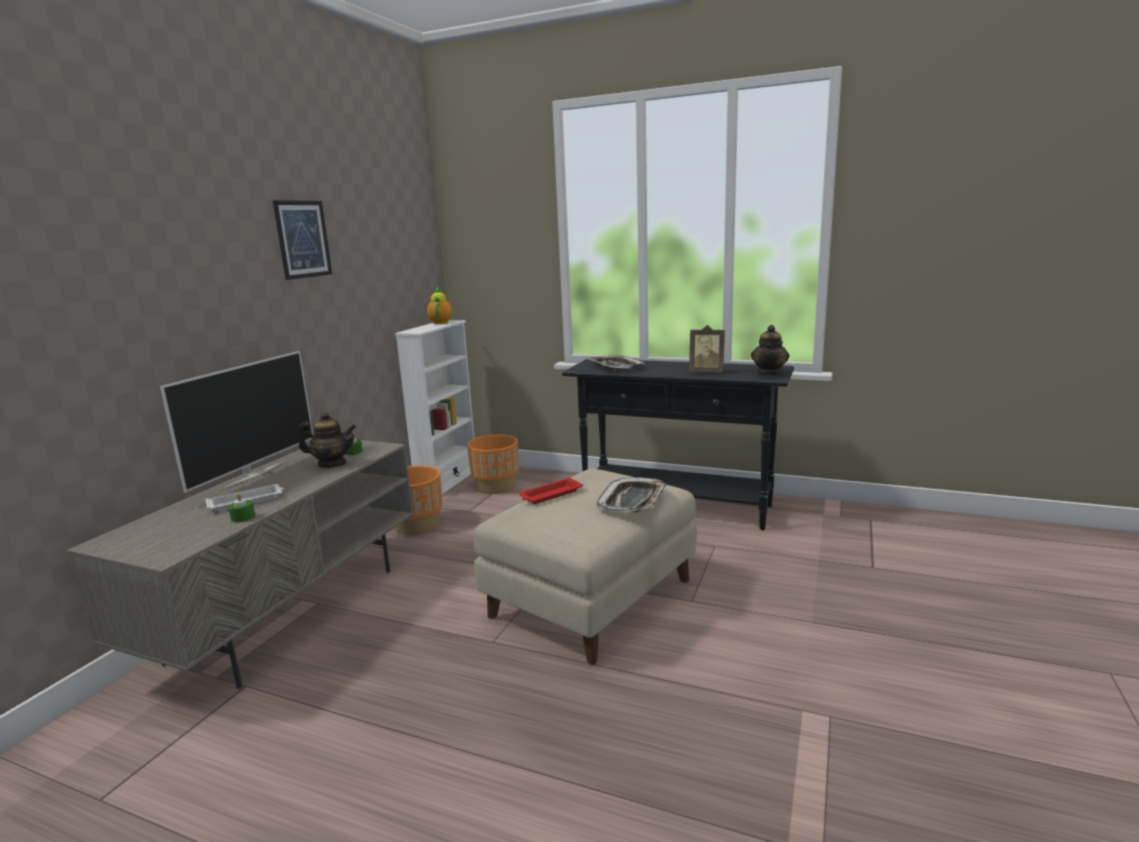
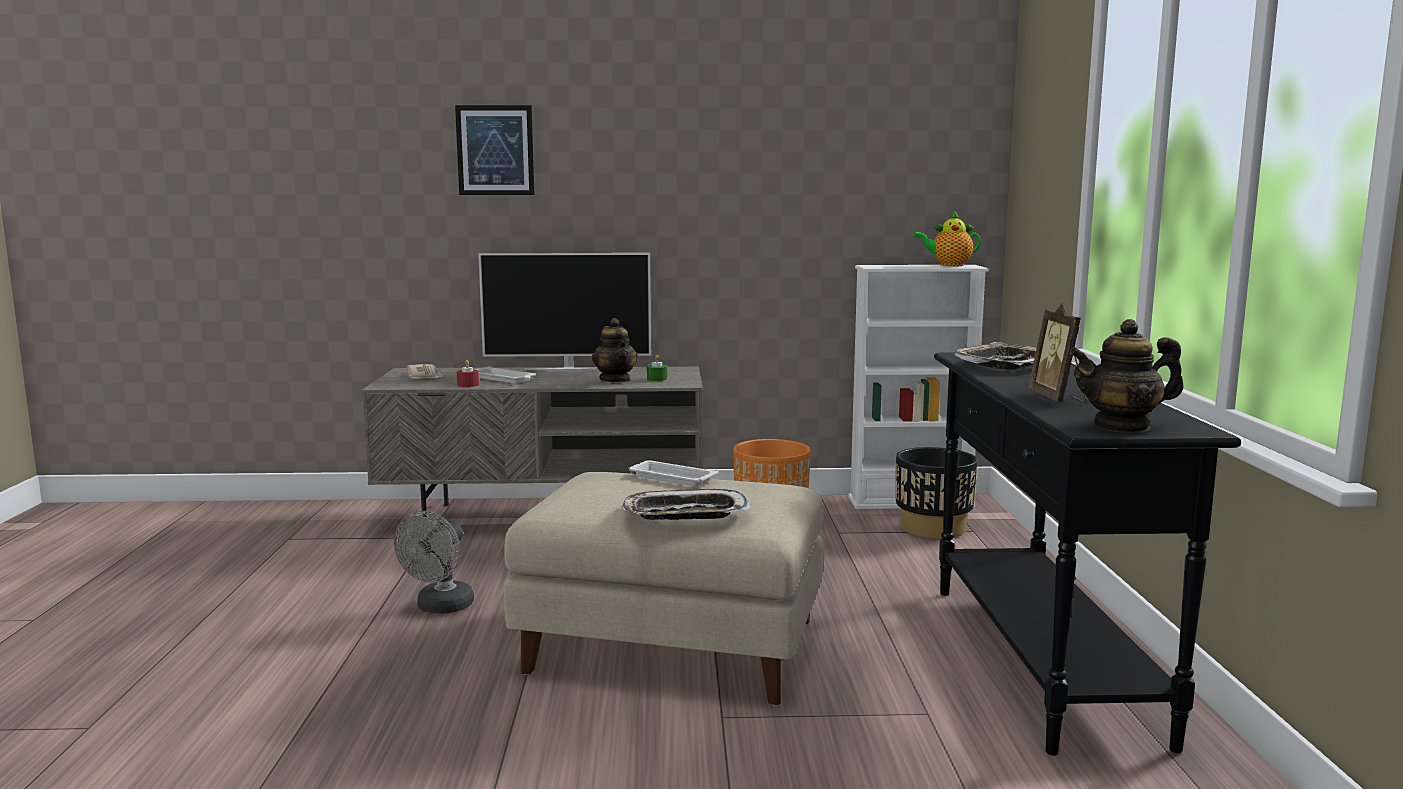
camera: 65 degrees right, 5 degrees down
green candle [228,493,255,523] -> red candle [457,360,479,387]
picture [273,200,332,280] -> picture moved to [455,105,534,195]
teapot [427,286,452,324] -> teapot turned 150 degrees counterclockwise [913,210,981,266]
orange planter [467,435,519,494] -> black planter [896,447,978,539]
red tray [519,477,583,504] -> white tray [628,460,719,486]
none -> grey fan [394,511,474,614]
none -> newspaper [407,364,444,379]

